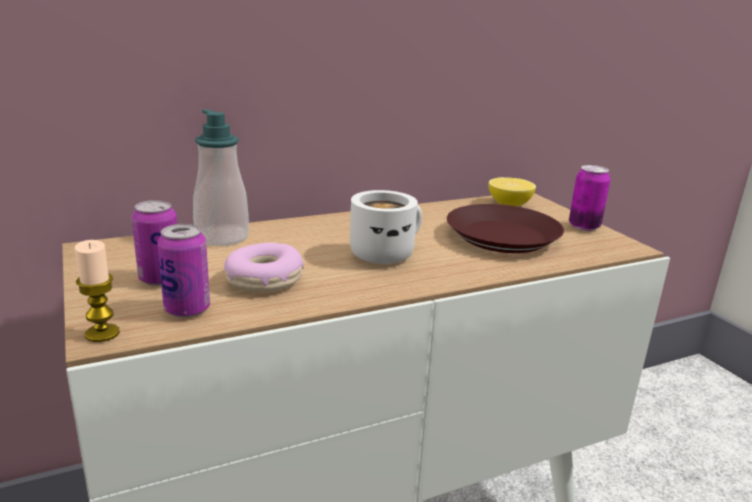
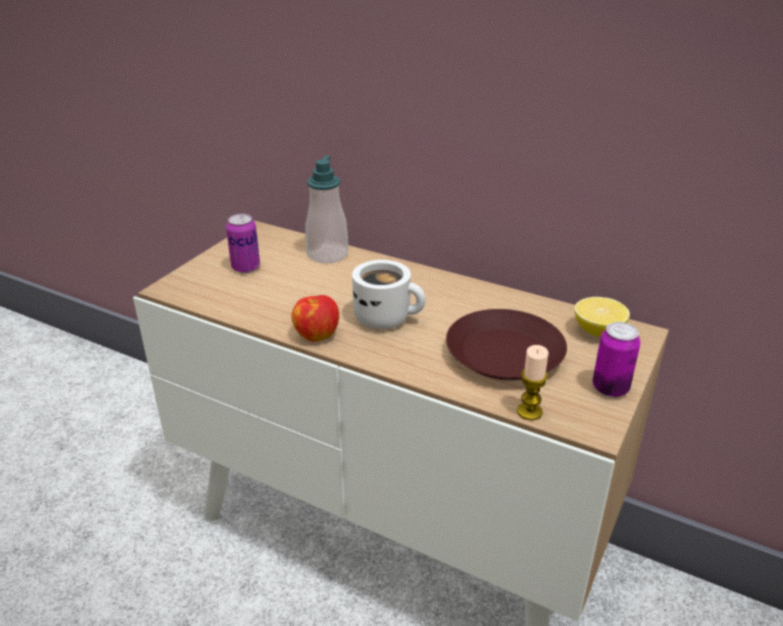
camera: 55 degrees right, 10 degrees up
candle [75,240,120,342] -> candle moved to [517,345,548,420]
can [157,224,210,318] -> none
donut [224,243,304,292] -> none
none -> apple [291,295,339,342]

